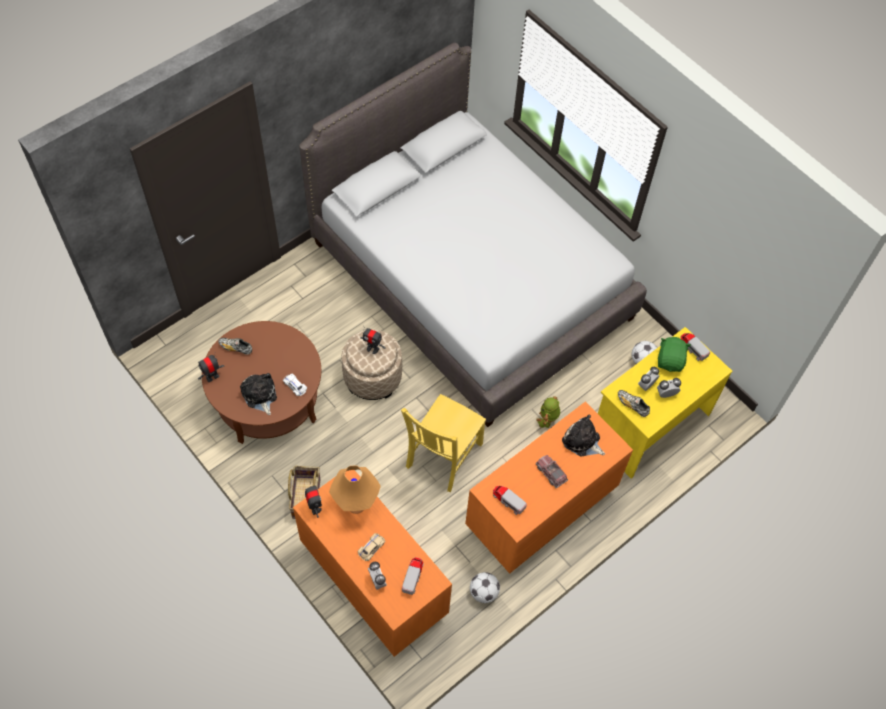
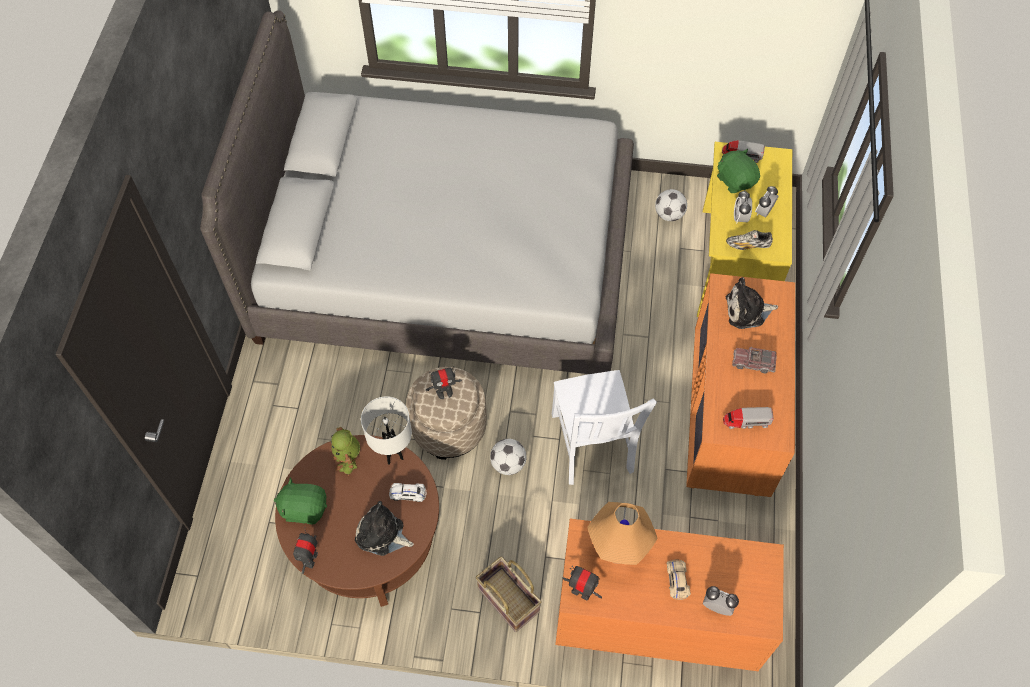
camera: 40 degrees left, 0 degrees up
shoe [218,338,252,355] -> green plush toy [274,477,327,525]
yellow chair [401,394,486,492] -> white chair [552,370,657,485]
toy truck [402,557,424,595] -> none
football [470,572,500,603] -> football moved to [490,439,526,475]
toy robot [536,396,560,428] -> toy robot moved to [331,427,360,476]
none -> white table lamp [361,396,412,464]

